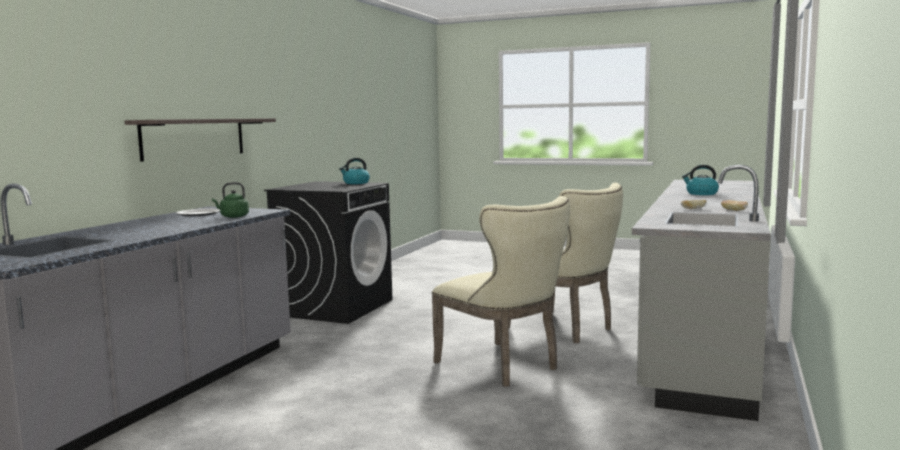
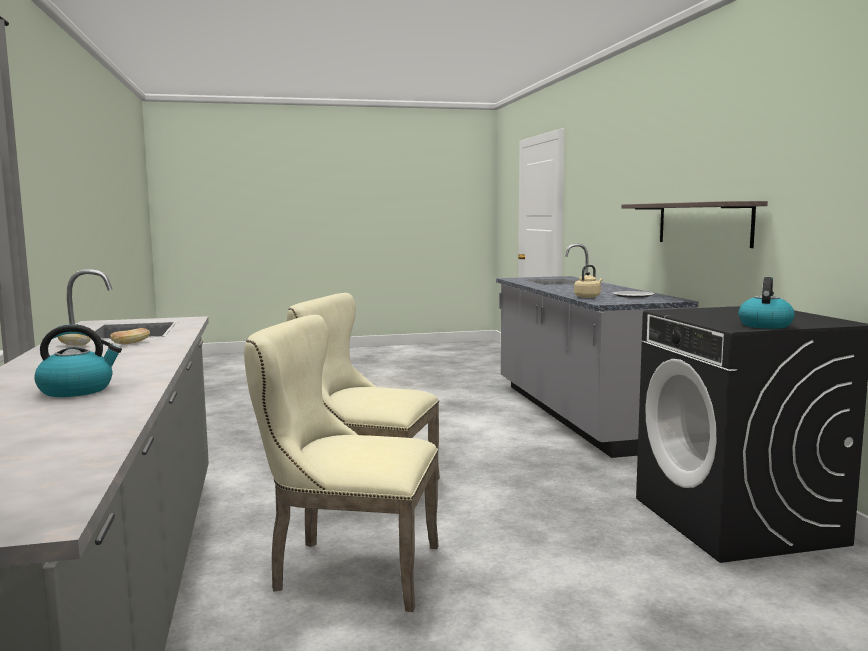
camera: 145 degrees right, 0 degrees up
green kettle [212,182,249,218] -> beige kettle [574,265,603,298]

